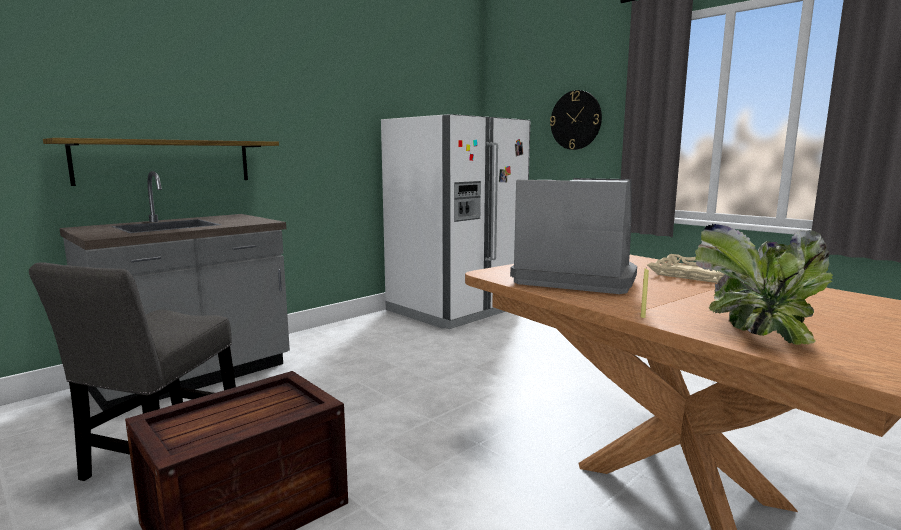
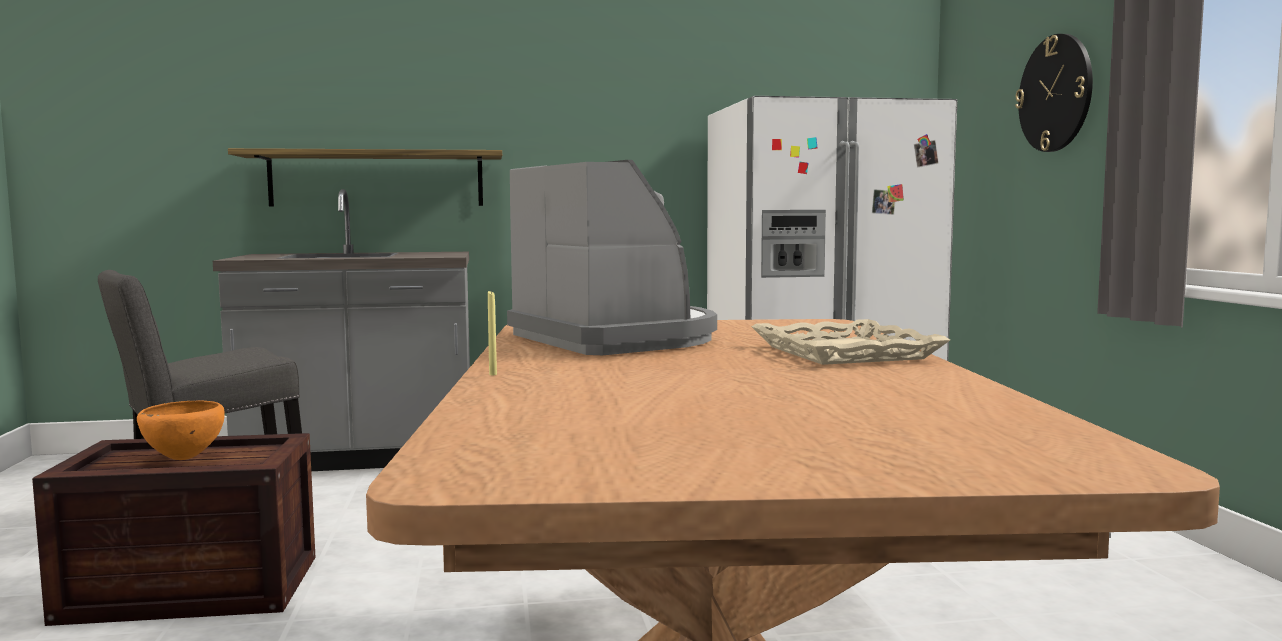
camera: 35 degrees right, 5 degrees down
potted plant [695,224,833,345] -> none
none -> orange bowl [137,400,225,460]

